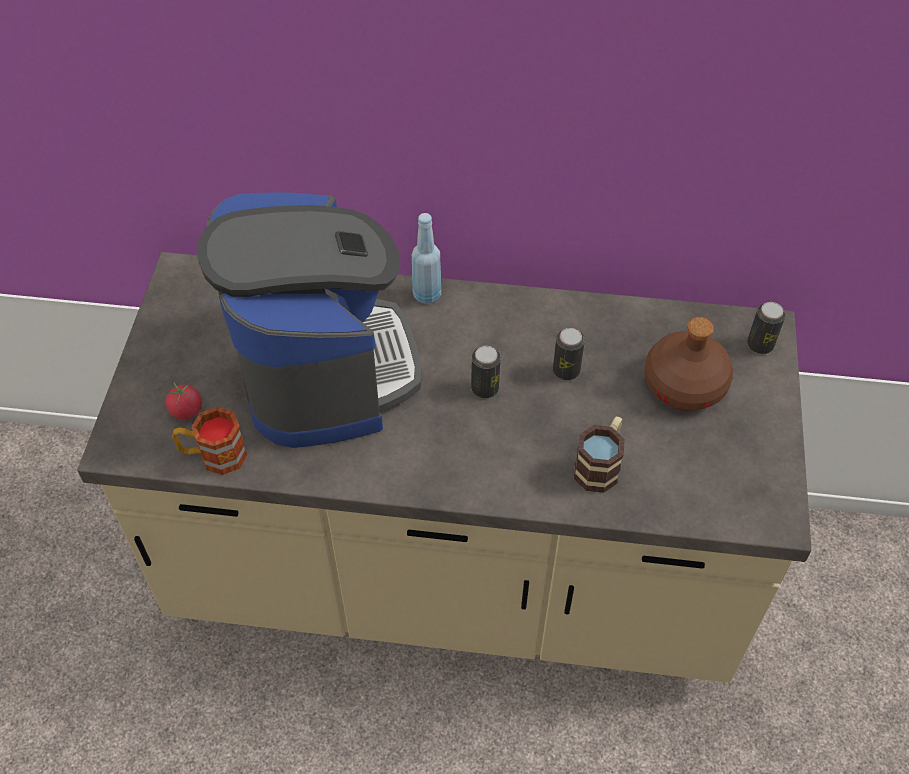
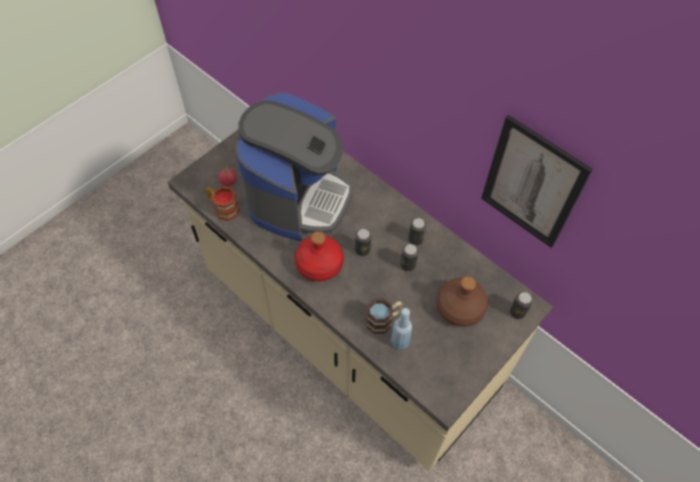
camera: 35 degrees right, 5 degrees up
blue bottle [412,213,441,304] -> blue bottle moved to [391,308,412,349]
none -> red bottle [295,231,344,281]
none -> can [408,218,426,245]
none -> picture [481,115,593,248]

